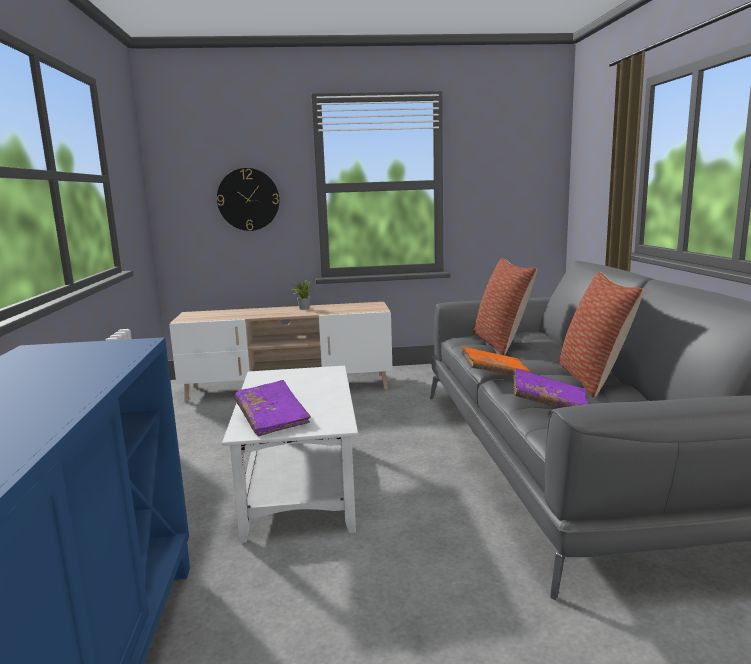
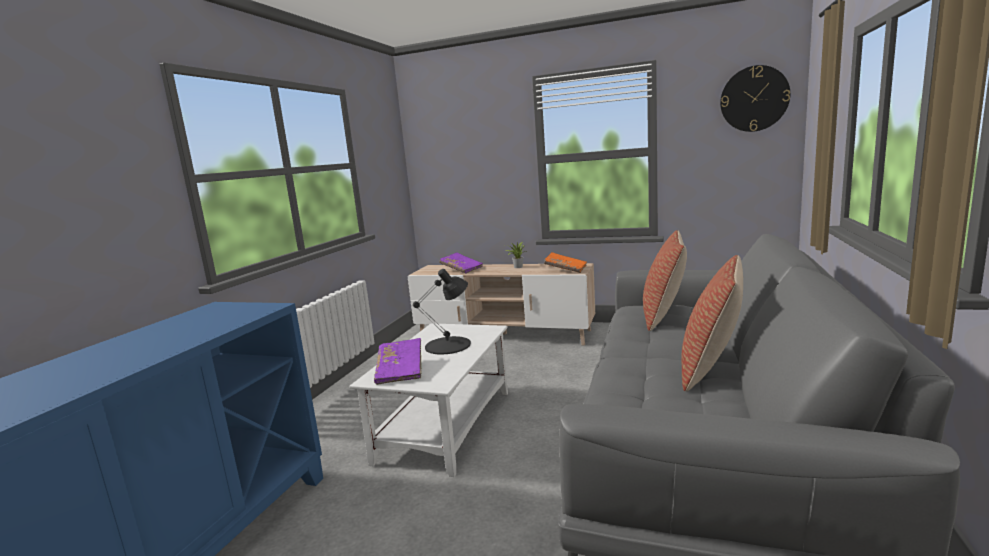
camera: 25 degrees right, 0 degrees up
wall clock [217,168,279,231] -> wall clock moved to [720,65,790,132]
orange book [461,346,531,376] -> orange book moved to [544,252,587,273]
purple book [513,368,588,408] -> purple book moved to [439,252,483,274]
none -> black table lamp [413,269,471,355]

